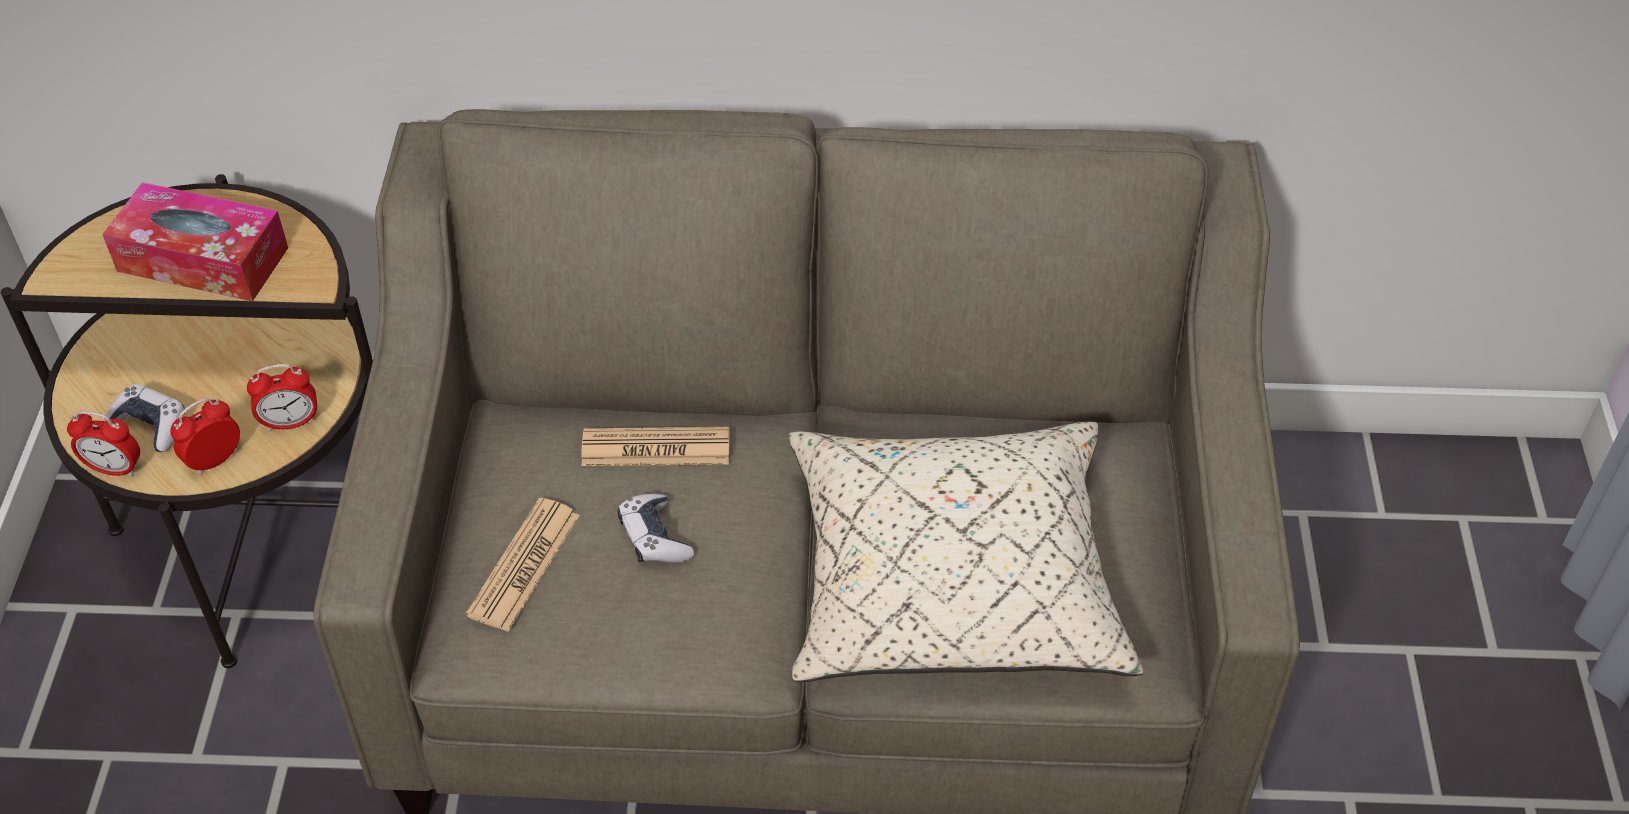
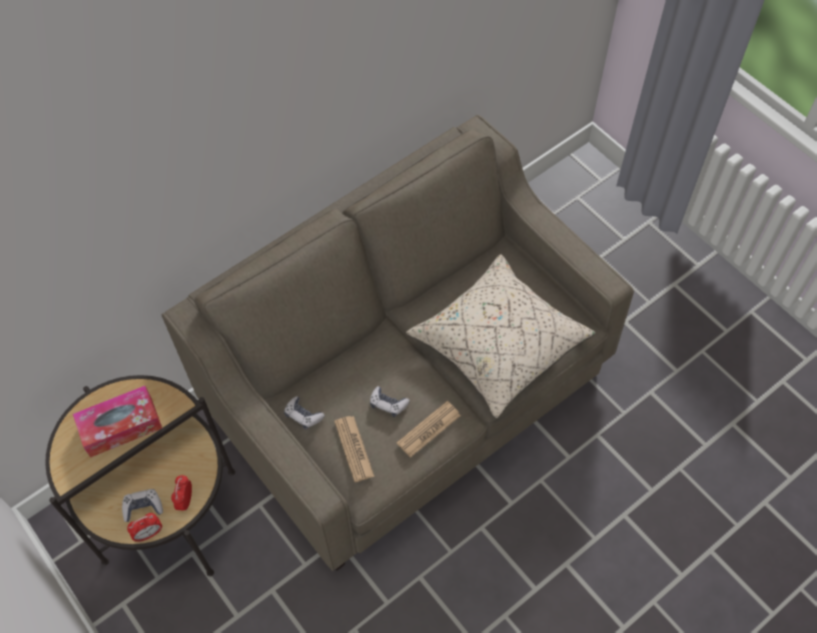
camera: 40 degrees left, 10 degrees up
alarm clock [247,364,317,431] -> none
newspaper [581,427,730,466] -> newspaper moved to [397,401,461,458]
none -> game controller [284,396,325,430]

